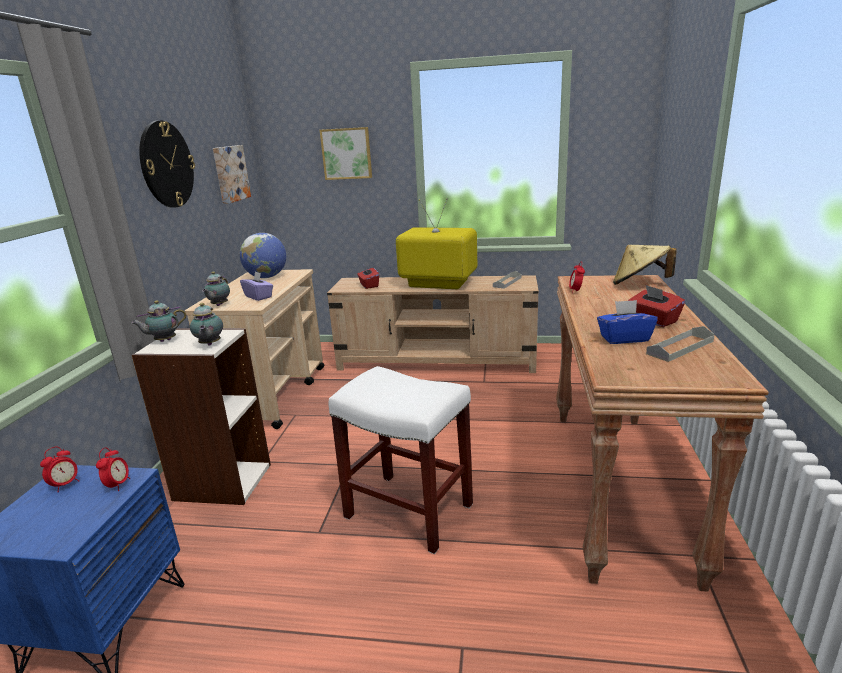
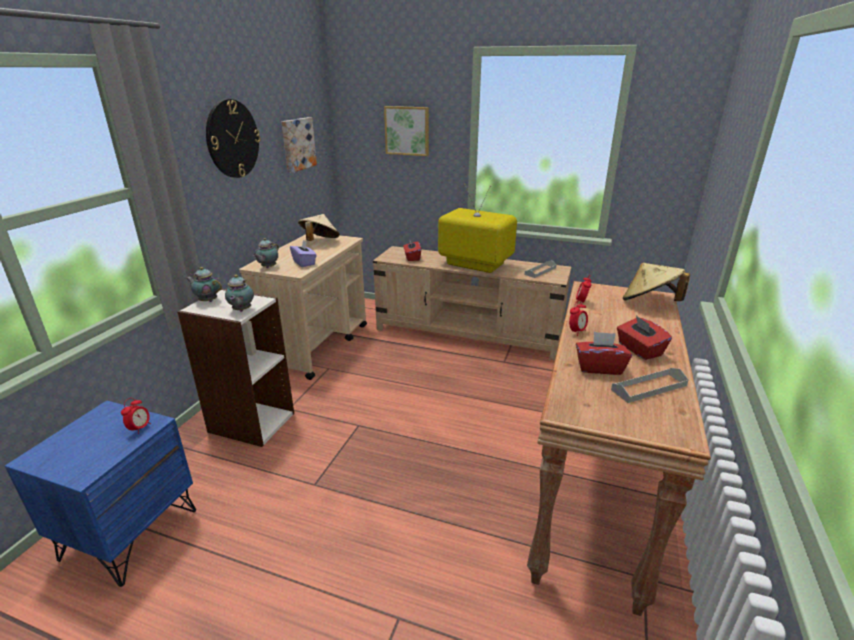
camera: 10 degrees right, 5 degrees up
alarm clock [40,447,79,492] -> alarm clock moved to [569,300,588,336]
teapot [131,300,186,342] -> teapot turned 45 degrees clockwise [186,267,222,302]
globe [239,233,286,278] -> beige hat [298,214,340,241]
white stool [329,366,473,554] -> none
blue tissue box [597,300,658,344] -> red tissue box [576,332,632,375]

